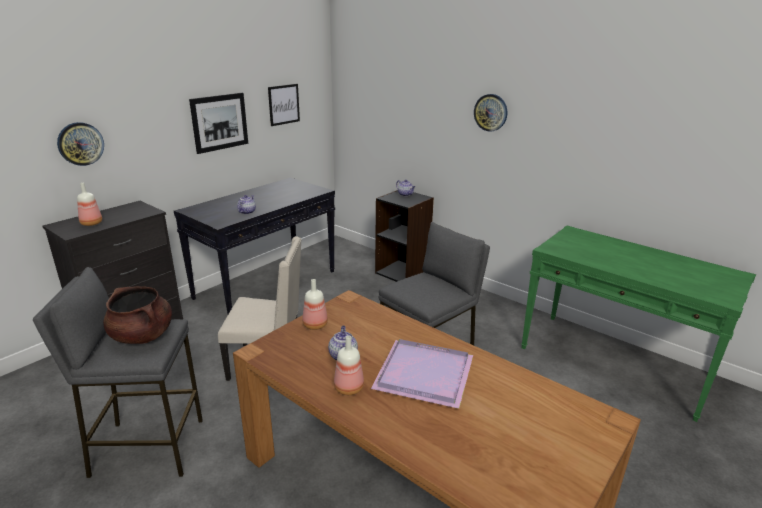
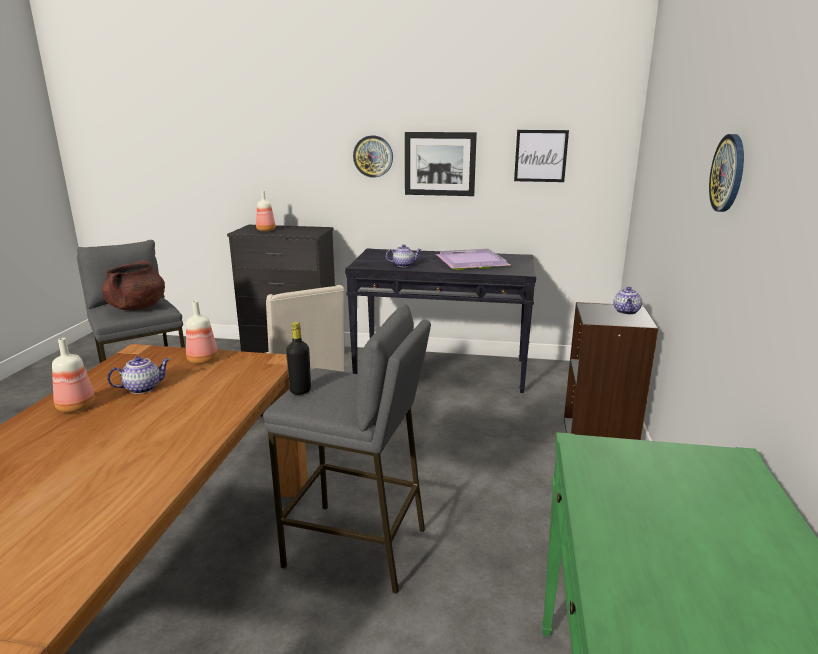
camera: 60 degrees right, 5 degrees down
wall clock [57,122,104,166] -> wall clock moved to [353,136,393,178]
purple tray [371,339,473,409] -> purple tray moved to [436,249,510,270]
none -> black bottle [286,322,311,395]

